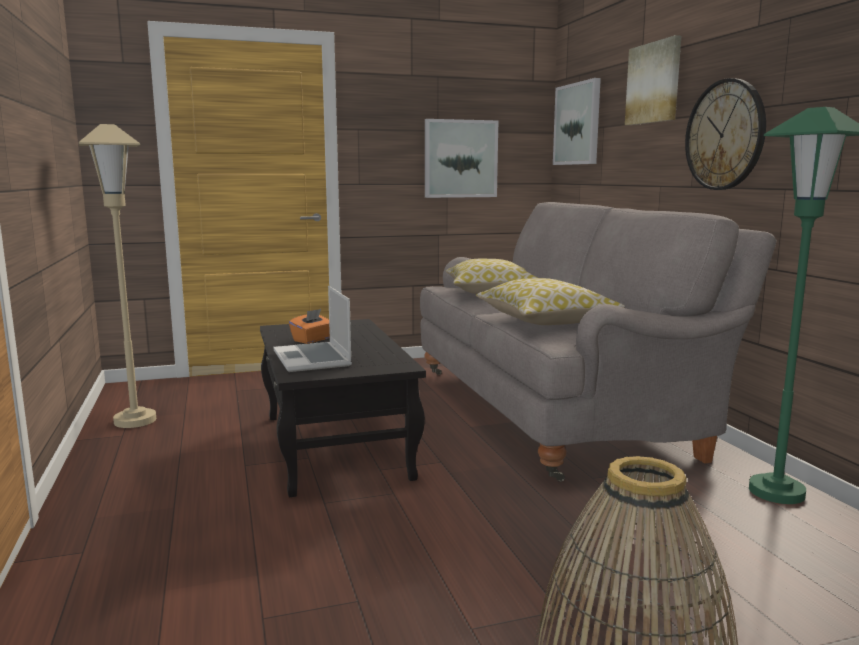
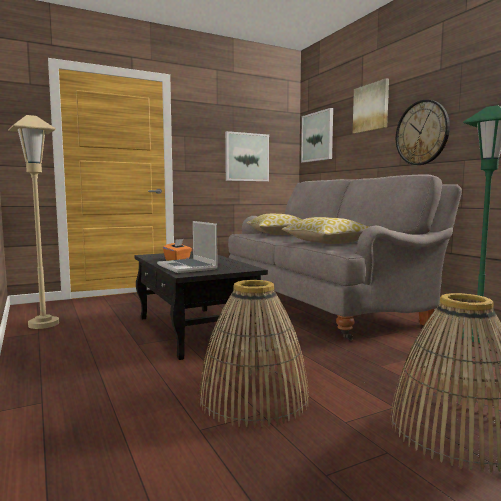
camera: 10 degrees left, 5 degrees down
none -> basket [198,280,309,428]

